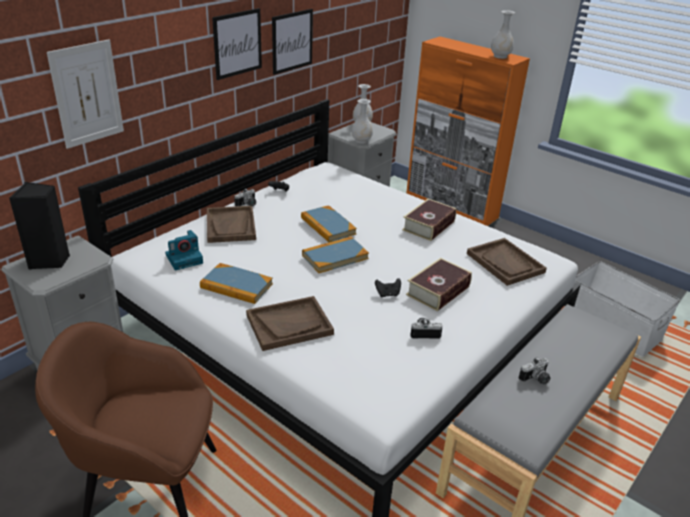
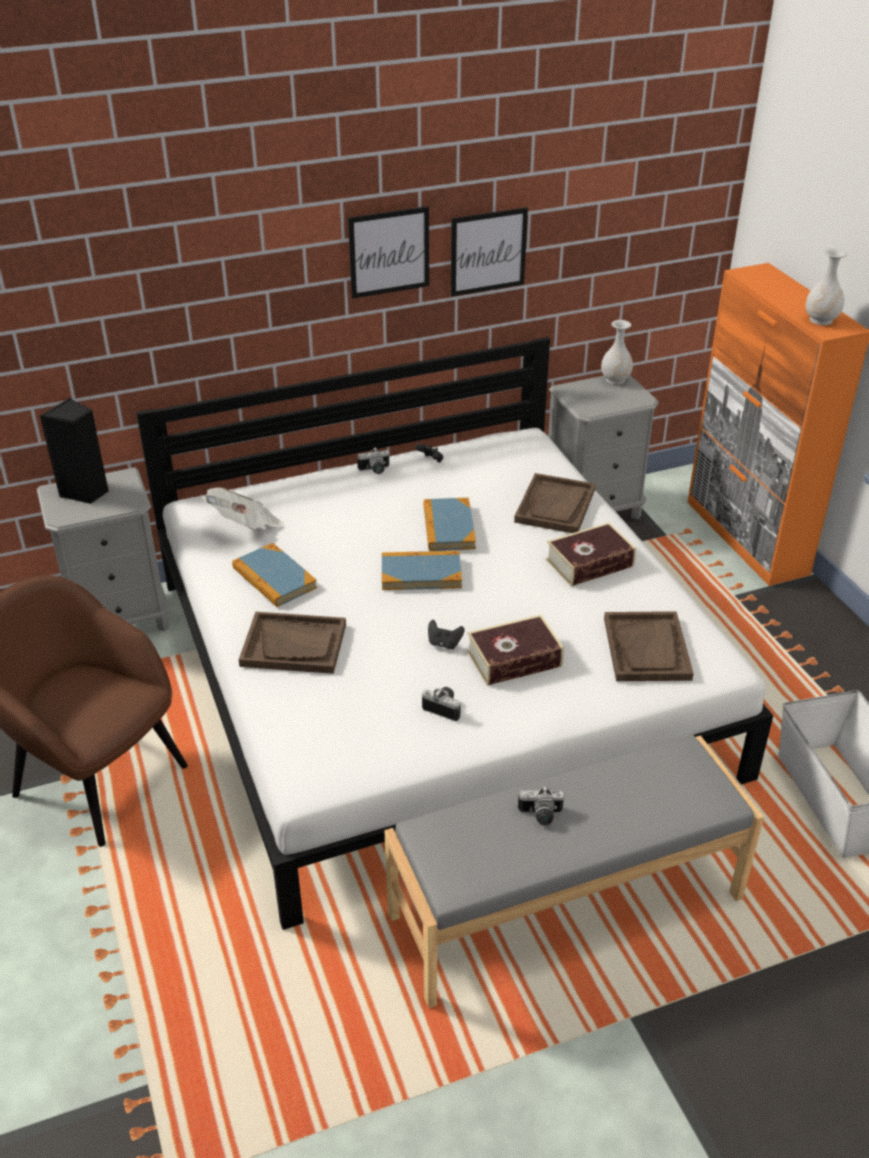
camera: 30 degrees right, 5 degrees up
picture [47,39,124,149] -> none
camera [165,230,203,270] -> newspaper [202,487,284,529]
brown tray [207,206,256,243] -> brown tray moved to [514,473,596,533]
white vase [352,99,373,144] -> none

